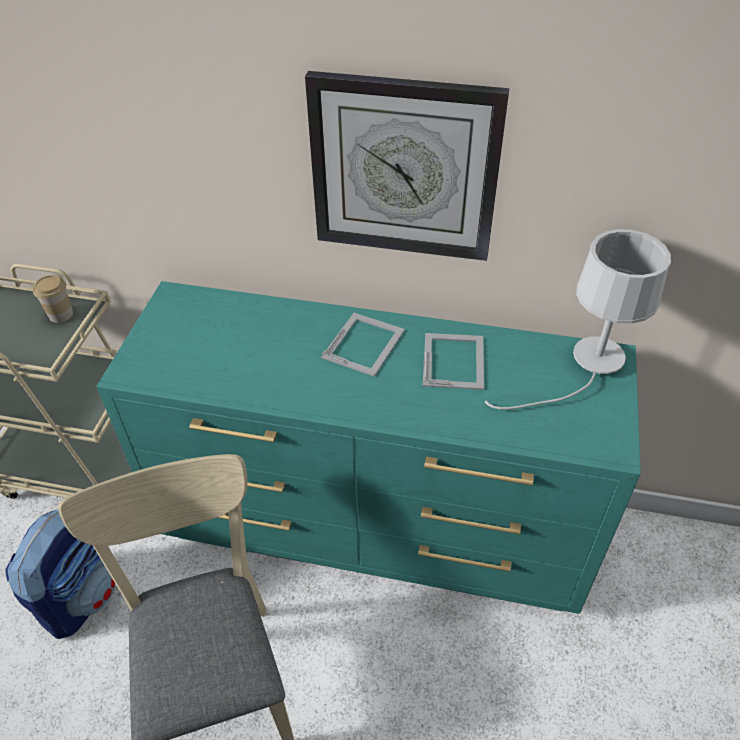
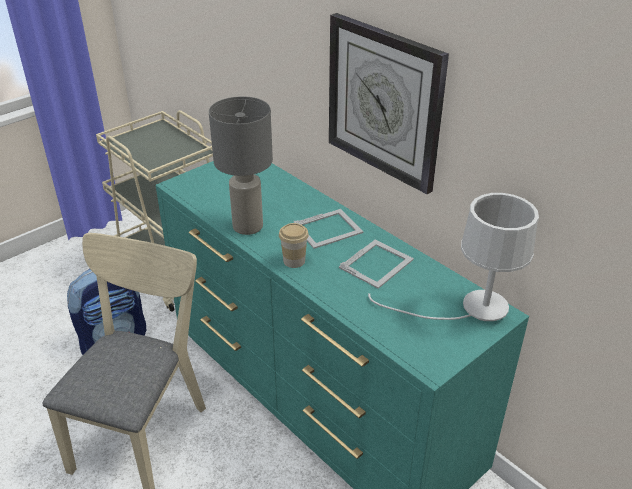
camera: 35 degrees right, 10 degrees down
cup [33,275,73,323] -> cup moved to [279,223,309,268]
none -> grey table lamp [209,96,273,235]

